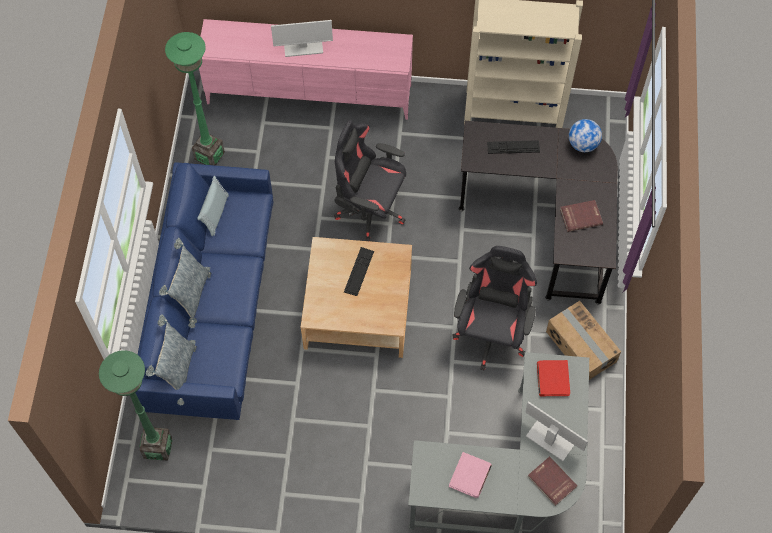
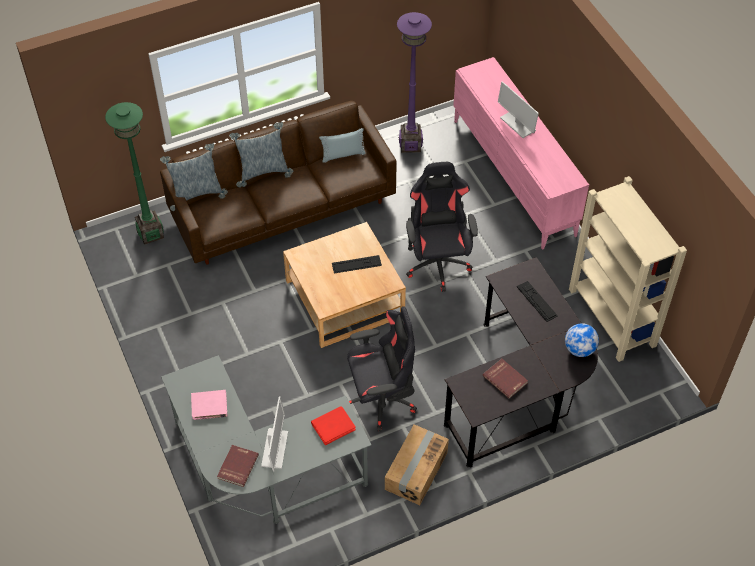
camera: 60 degrees right, 10 degrees down
blue sofa [135,162,273,420] -> brown sofa [160,101,397,264]
green floor lamp [165,32,225,166] -> purple floor lamp [397,12,432,153]

